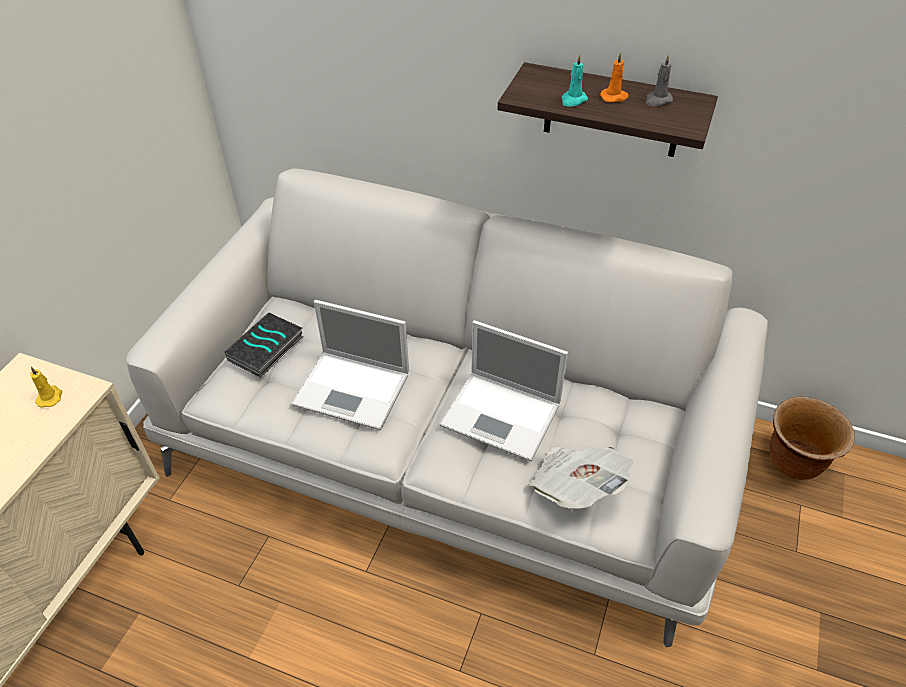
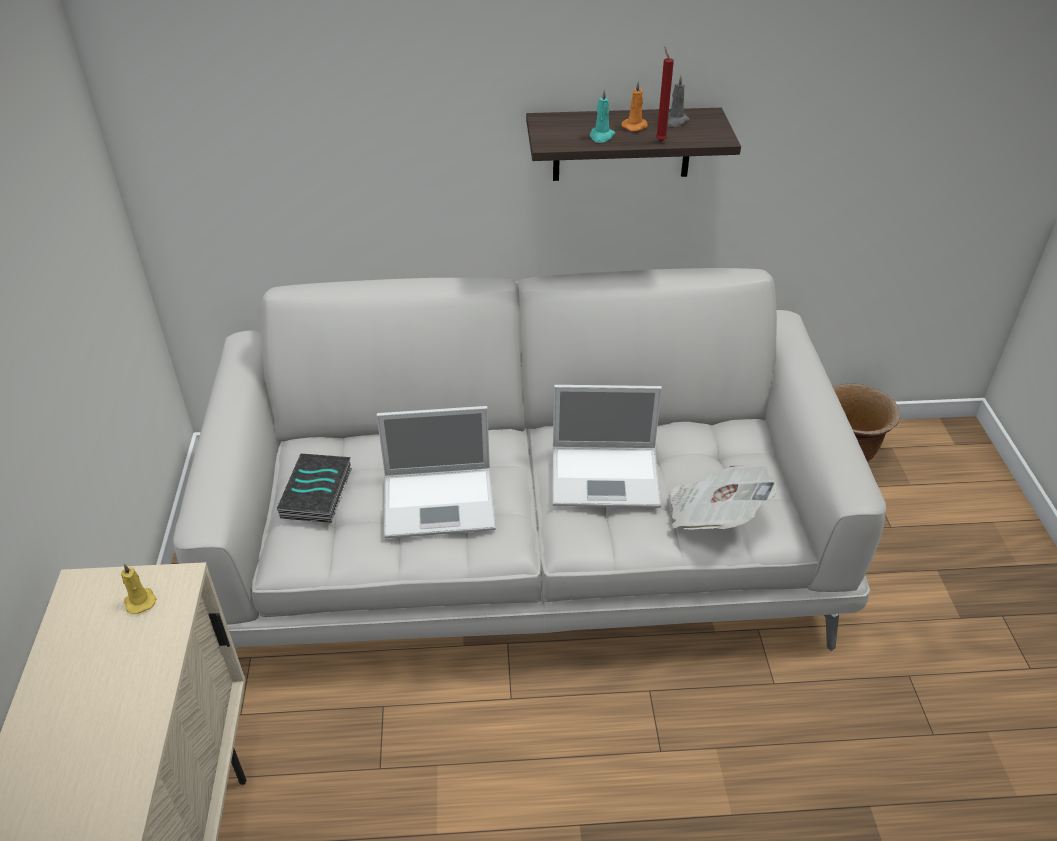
camera: 25 degrees left, 5 degrees down
none -> red candle [656,47,674,141]

